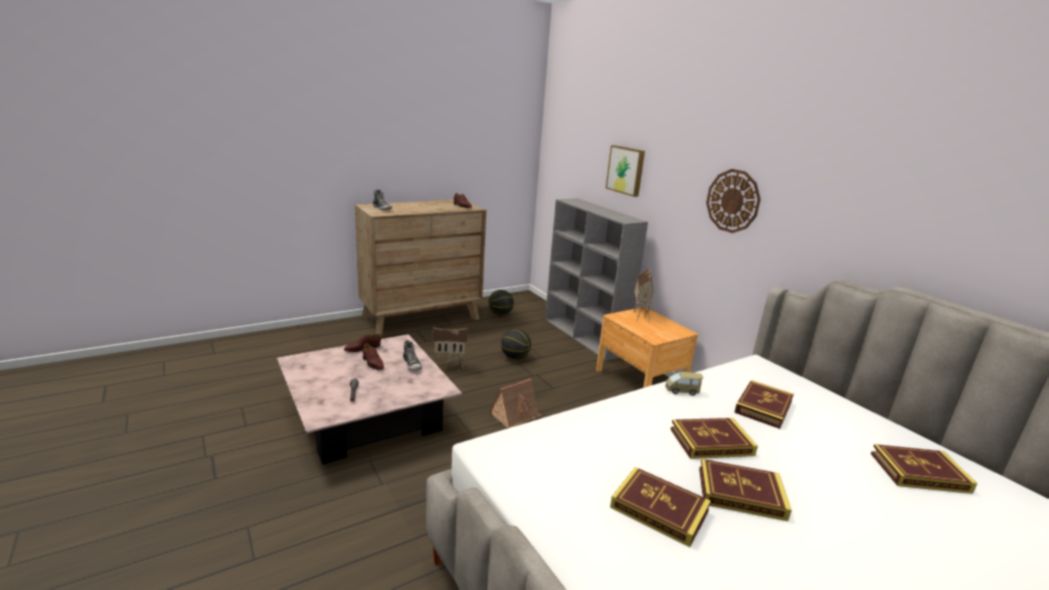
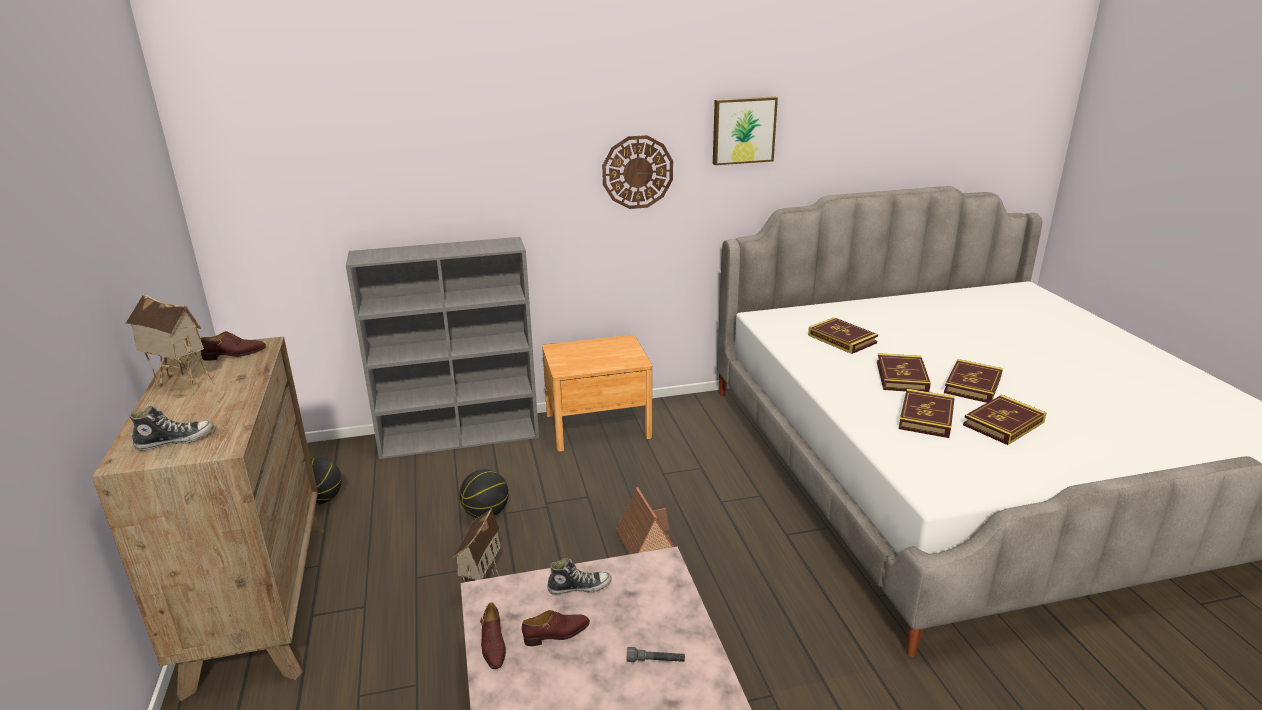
camera: 70 degrees left, 5 degrees up
picture [606,145,645,197] -> picture moved to [713,96,778,165]
toy house [633,269,654,323] -> toy house moved to [126,294,215,395]
toy car [665,372,703,396] -> none
book [871,444,977,494] -> book moved to [898,389,955,438]

